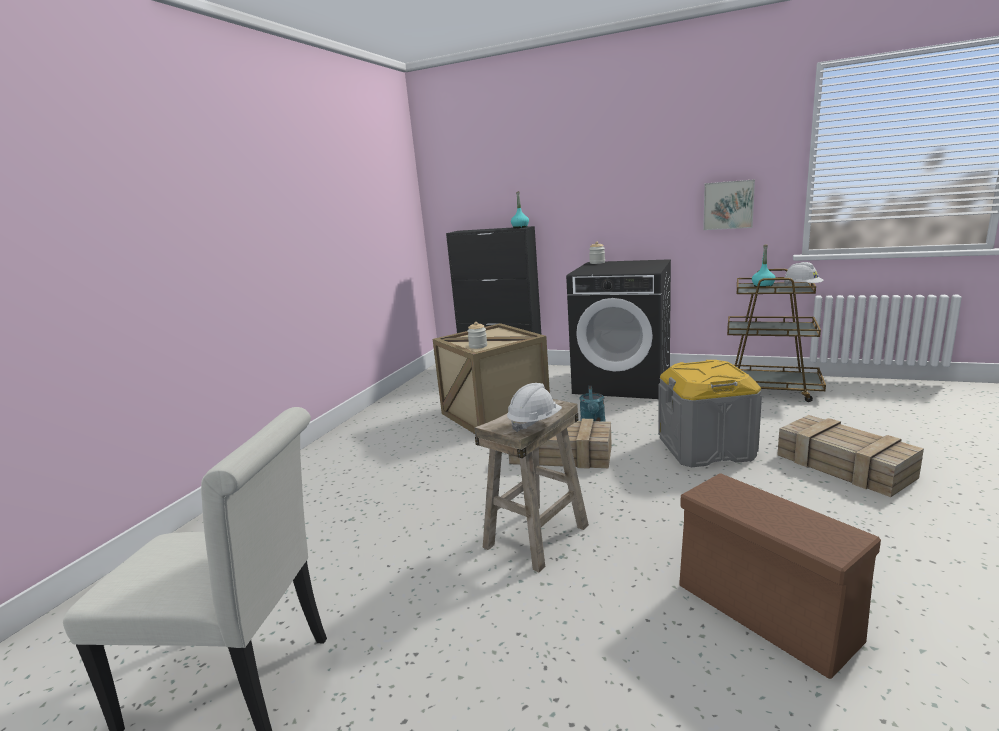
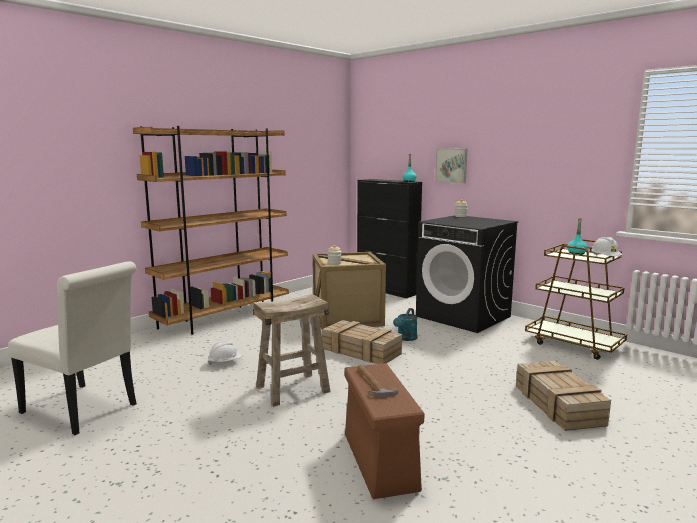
camera: 20 degrees right, 5 degrees down
white hard hat [507,383,562,432] -> white hard hat moved to [208,341,241,365]
grey storage box [658,360,762,467] -> none
picture [703,179,755,230] -> picture moved to [435,149,467,183]
none -> brown bookcase [133,126,289,335]
none -> hammer [358,365,398,397]

